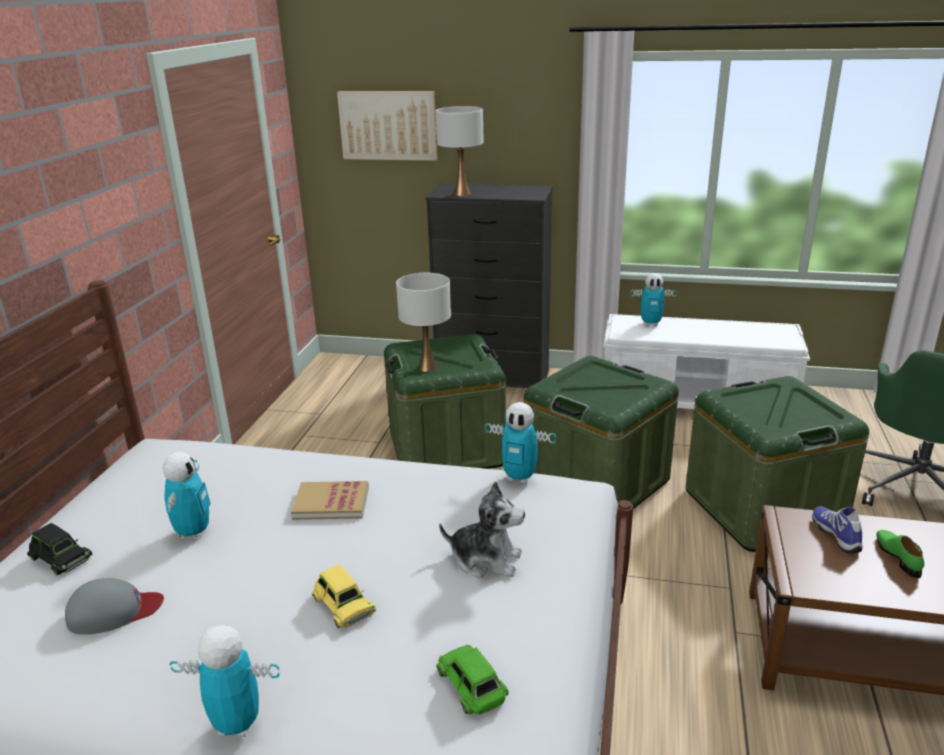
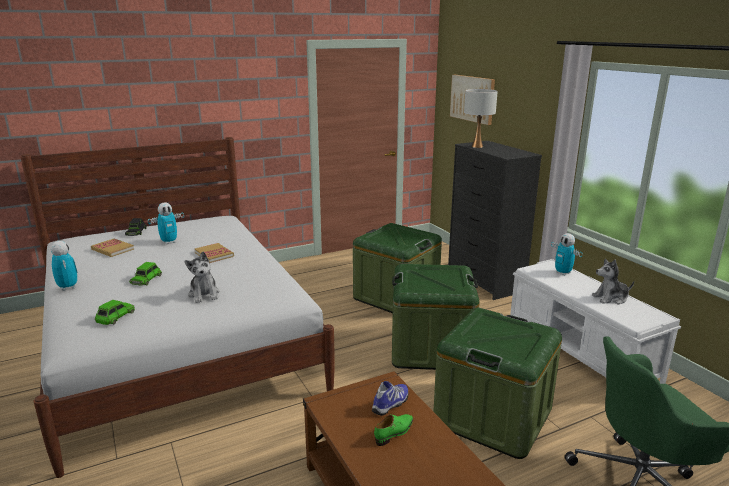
camera: 50 degrees right, 5 degrees down
grey cap [65,578,164,635] -> book [91,238,134,257]
yellow toy car [312,564,376,628] -> green toy car [129,262,162,286]
white table lamp [396,273,451,372] -> none
toy robot [485,402,556,484] -> none
none -> plush toy [592,259,634,304]

